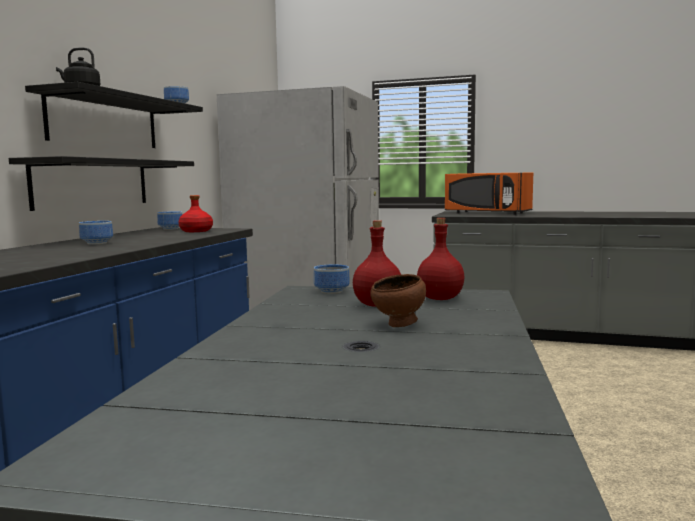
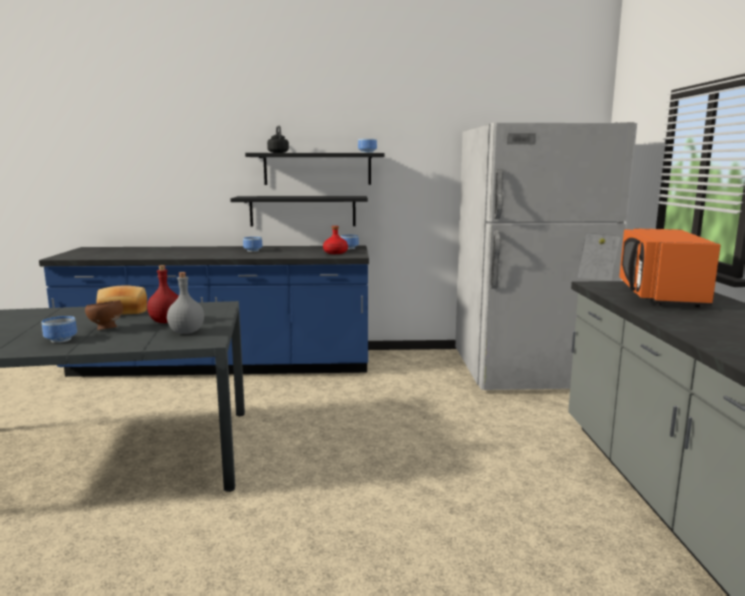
camera: 70 degrees right, 5 degrees up
bowl [314,264,350,294] -> bowl moved to [42,316,77,343]
red bottle [417,218,465,300] -> grey bottle [167,272,204,334]
none -> bread [97,285,147,315]

